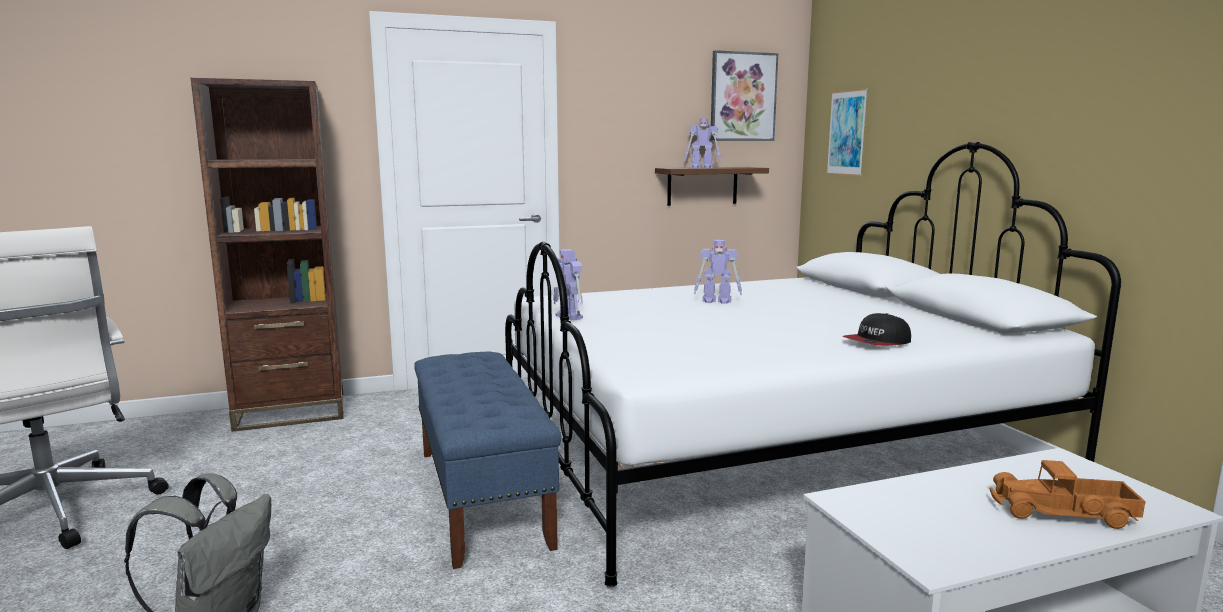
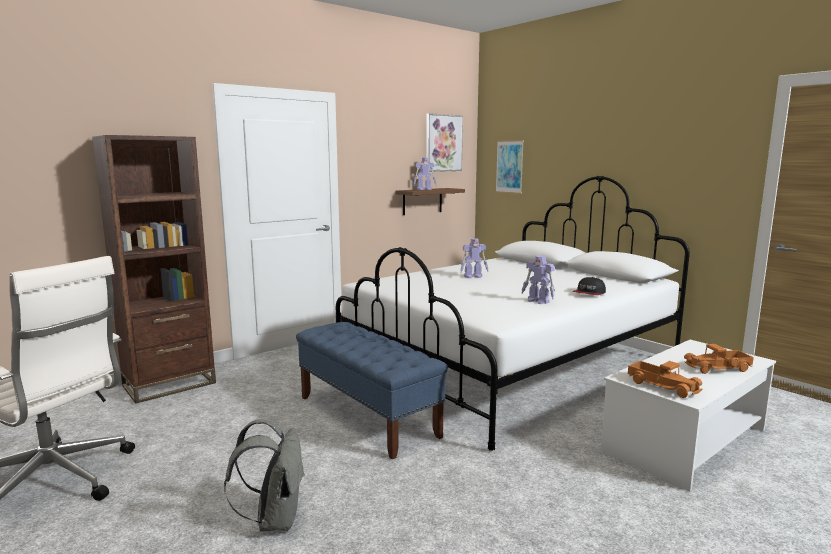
camera: 20 degrees left, 0 degrees up
toy robot [553,249,583,320] -> toy robot moved to [522,255,555,304]
none -> toy truck [628,361,703,398]

